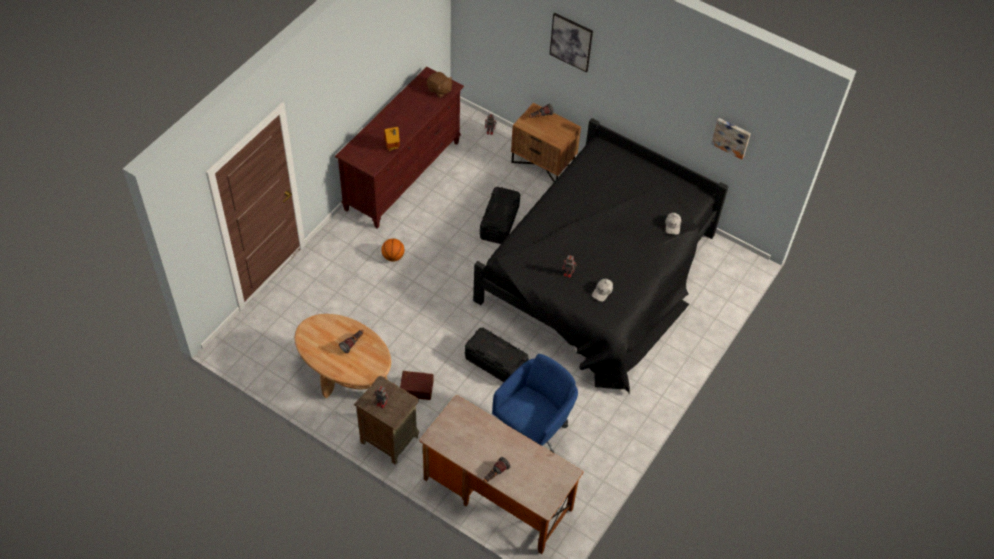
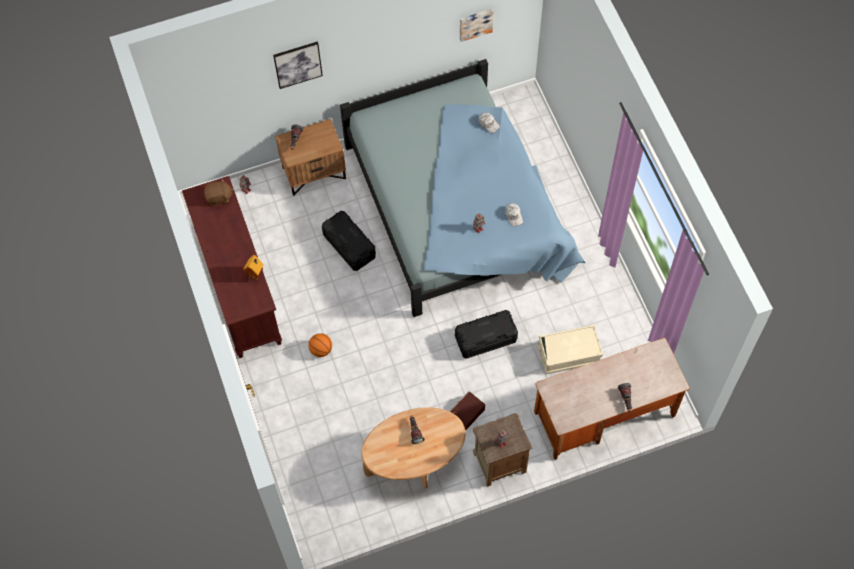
camera: 50 degrees left, 10 degrees up
black bed [473,118,729,393] -> blue bed [340,59,585,317]
blue office chair [492,354,578,454] -> beige storage box [538,325,603,374]

